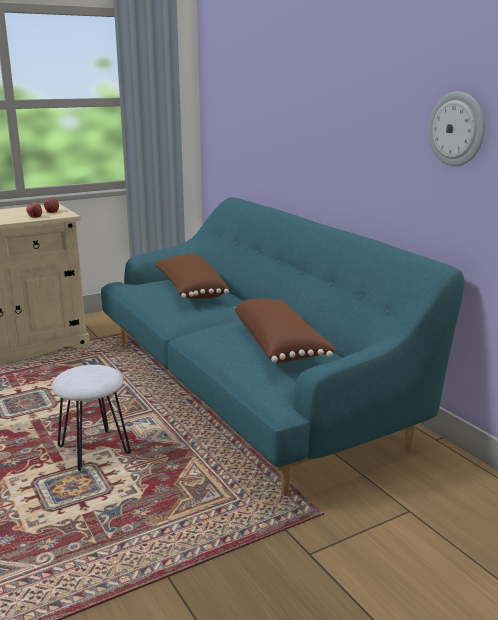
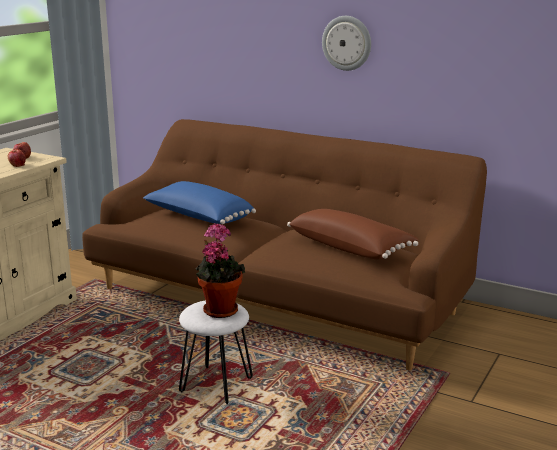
camera: 30 degrees left, 0 degrees up
turquoise sofa [101,197,465,496] -> brown sofa [82,119,487,370]
brown pillow [154,254,229,299] -> blue pillow [143,181,256,224]
wall clock [428,91,485,166] -> wall clock moved to [322,16,371,71]
none -> potted plant [196,223,245,318]

